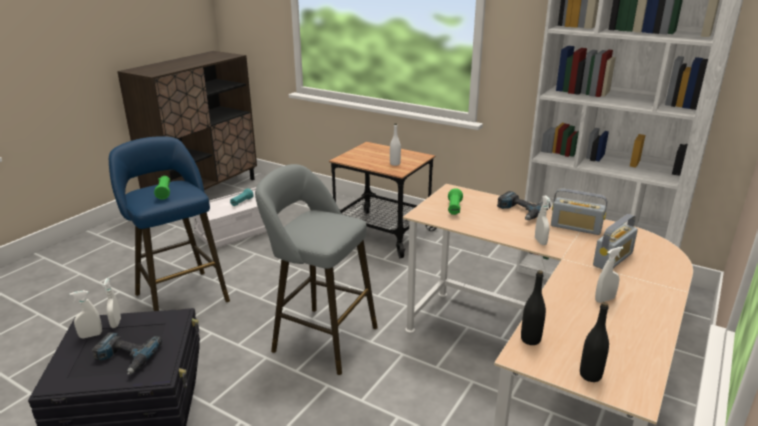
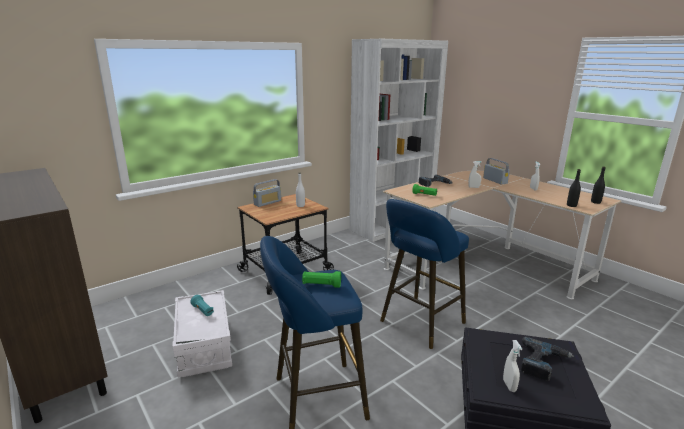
camera: 70 degrees left, 5 degrees down
white spray bottle [103,278,121,328] -> none
grey stool [255,164,378,375] -> blue stool [380,199,469,349]
radio [551,188,607,235] -> radio moved to [253,179,281,207]

